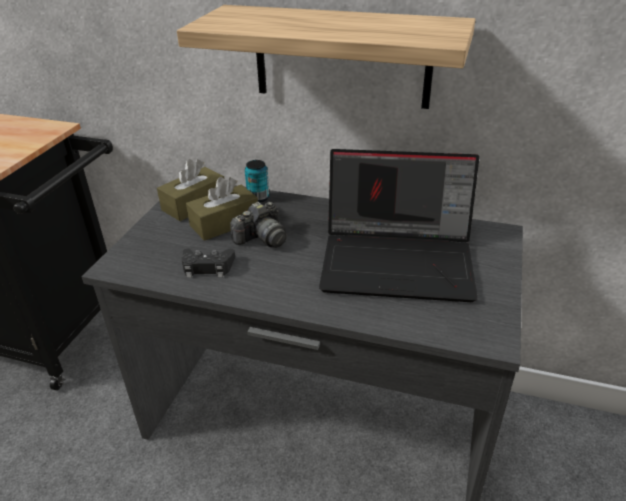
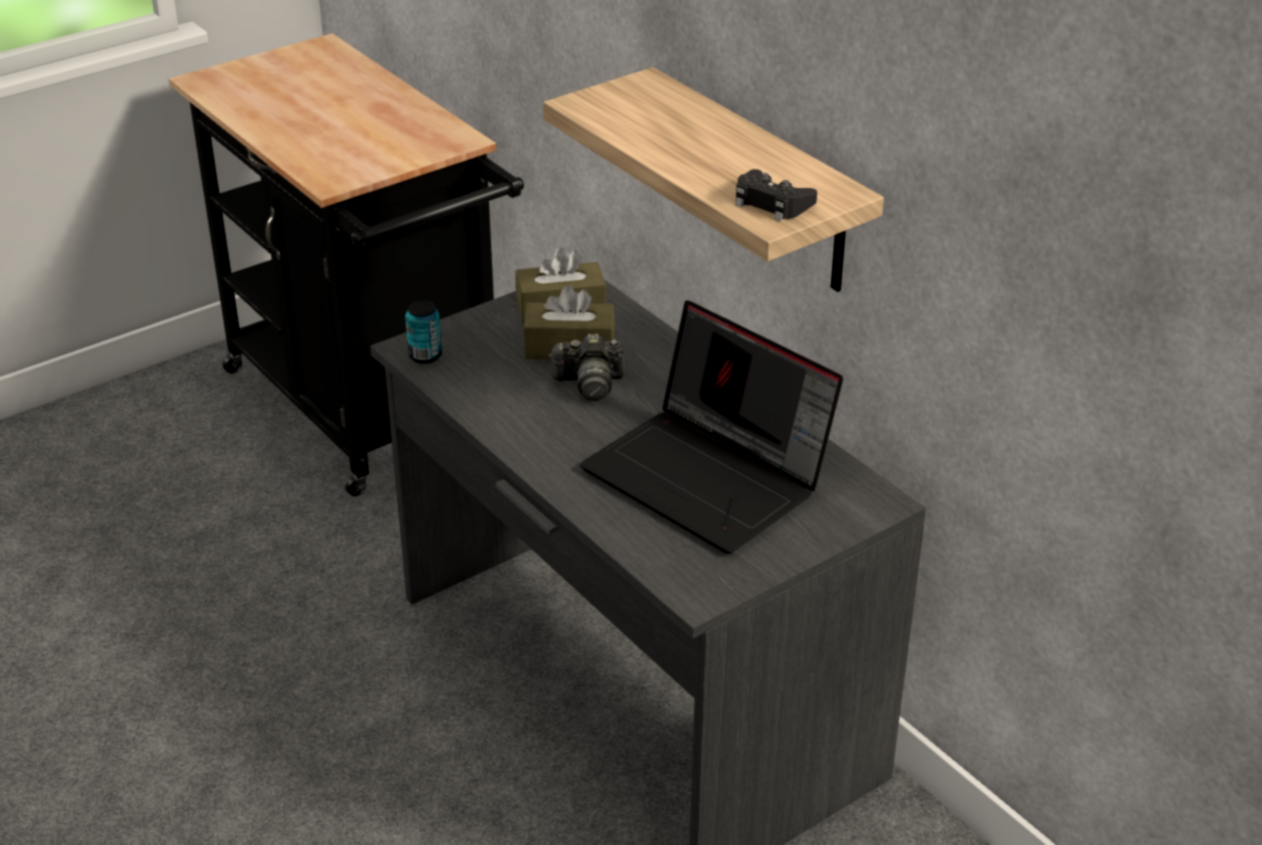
camera: 35 degrees right, 0 degrees up
black game controller [181,249,235,278] -> black game controller moved to [735,169,817,221]
can [245,160,270,203] -> can moved to [405,300,442,364]

